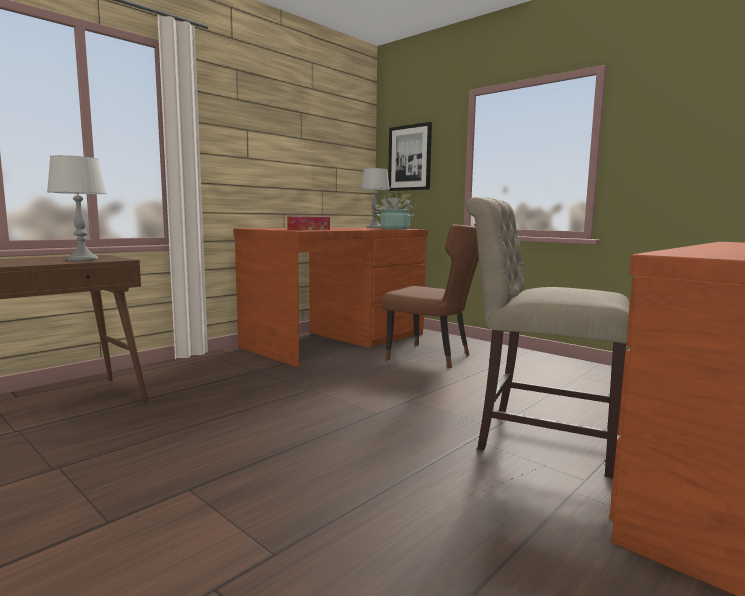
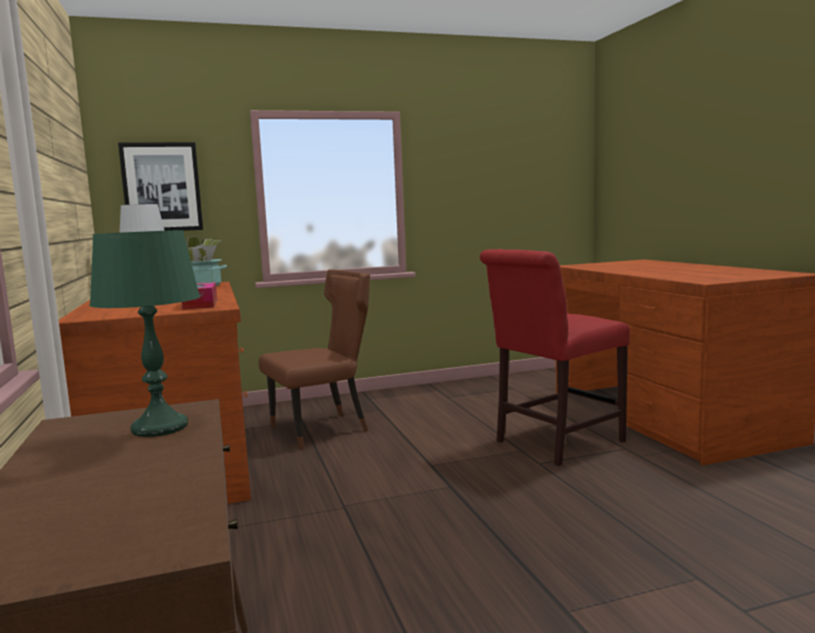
camera: 60 degrees left, 0 degrees up
grey table lamp [47,155,107,261] -> green table lamp [89,230,200,437]
beige chair [466,197,630,478] -> red chair [480,249,630,466]

